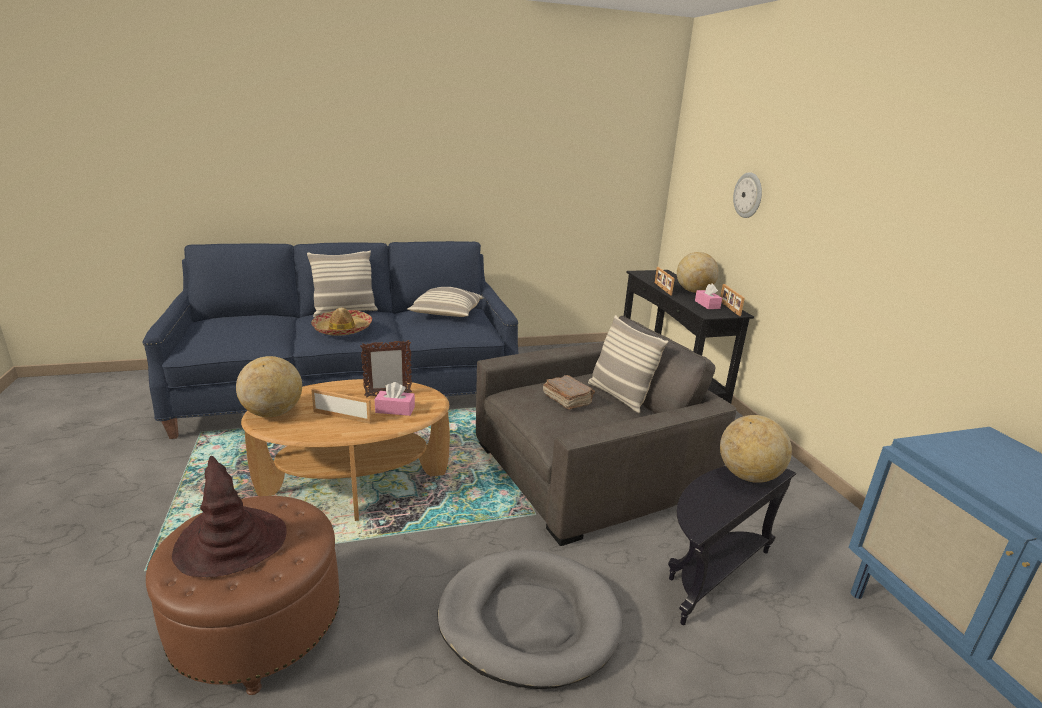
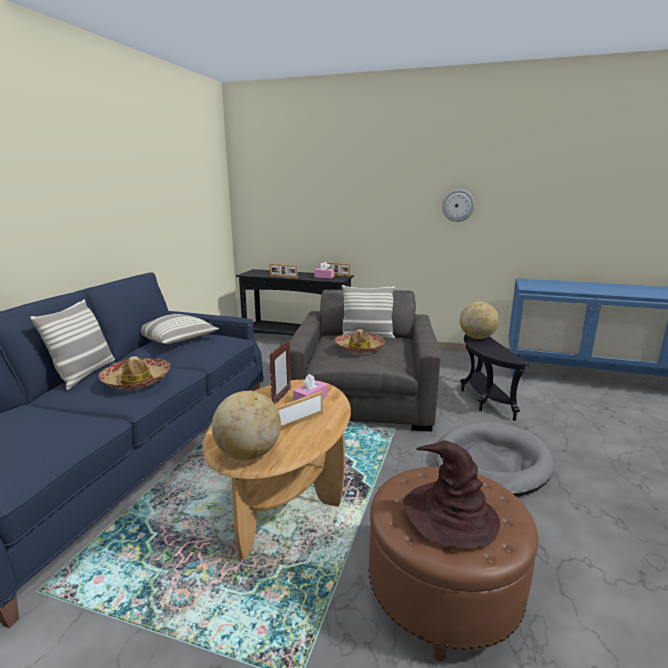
camera: 55 degrees left, 5 degrees down
brown book [543,375,595,410] -> hat [335,329,385,353]
globe [677,252,719,293] -> none
wall clock [733,172,762,218] -> wall clock moved to [442,189,475,222]

